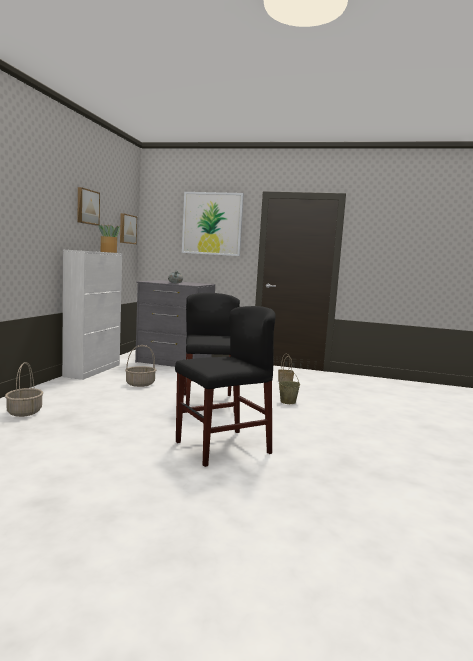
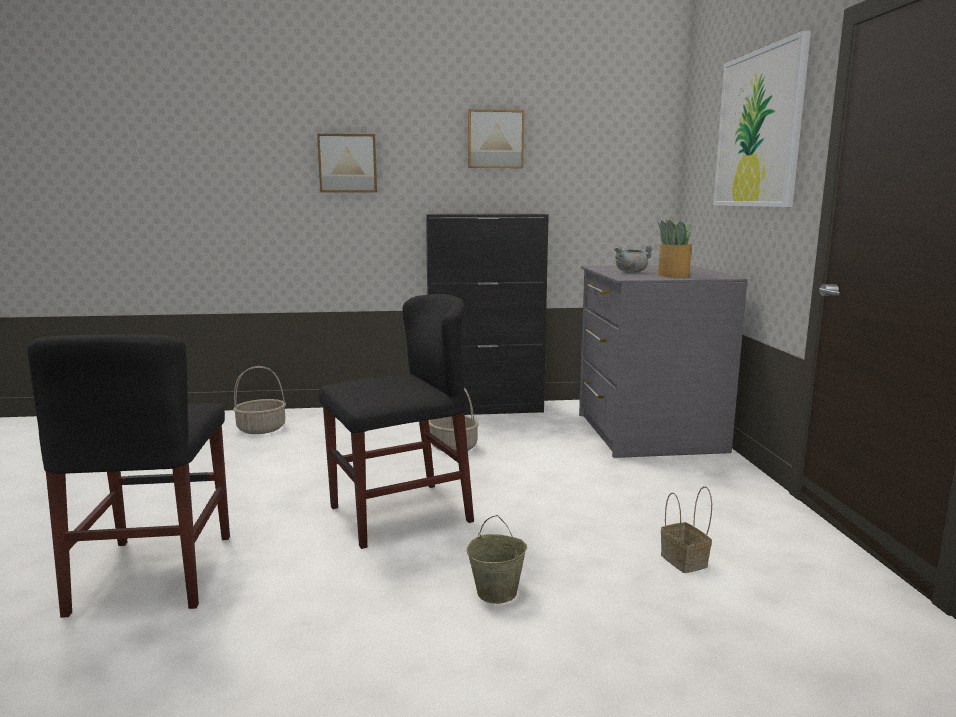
camera: 70 degrees right, 5 degrees up
white cabinet [62,250,122,380] -> black cabinet [426,214,549,415]
potted plant [99,225,120,253] -> potted plant moved to [658,219,695,277]
picture [120,213,137,244] -> picture moved to [317,134,377,192]
black chair [175,306,276,467] -> black chair turned 45 degrees clockwise [27,335,230,618]

